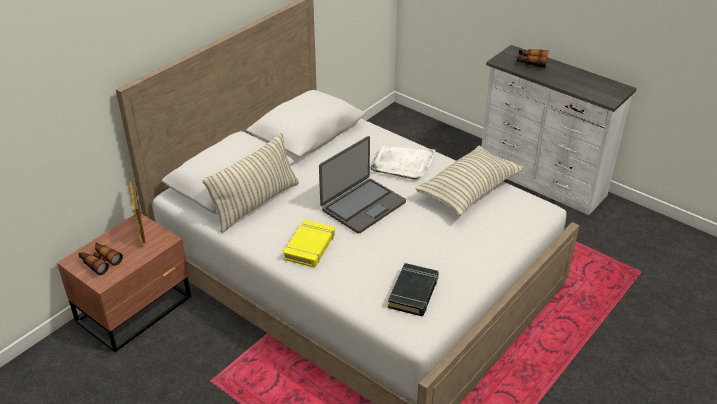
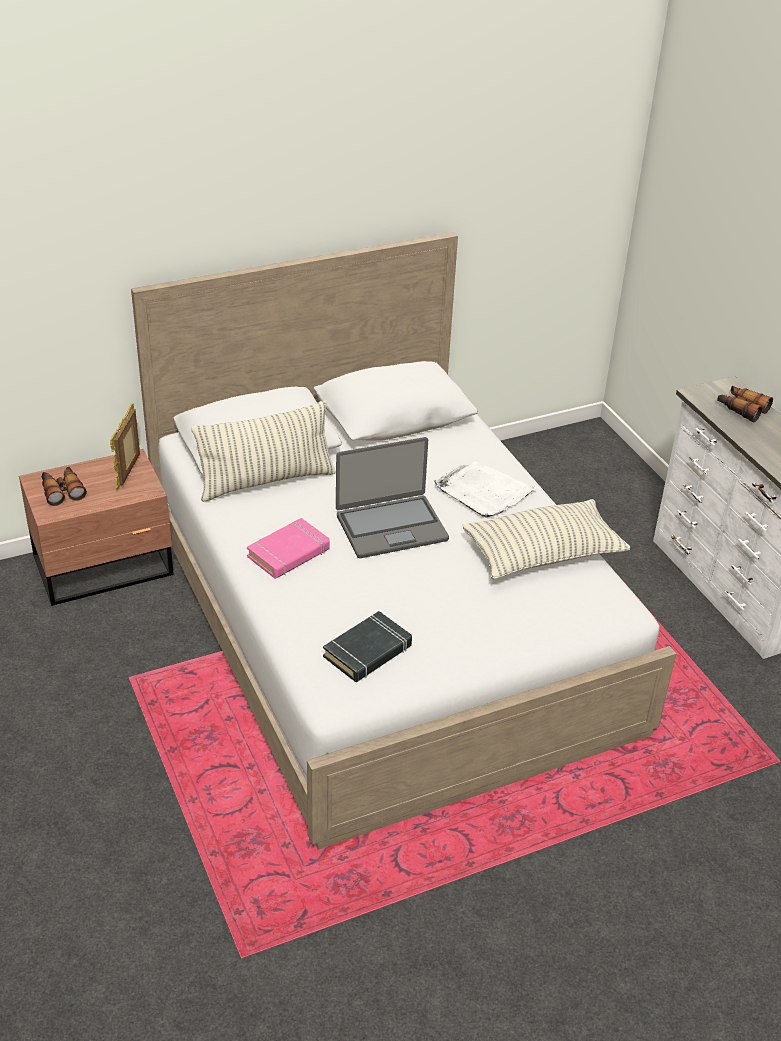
camera: 25 degrees right, 0 degrees up
yellow book [283,220,335,268] -> pink book [247,518,330,579]

